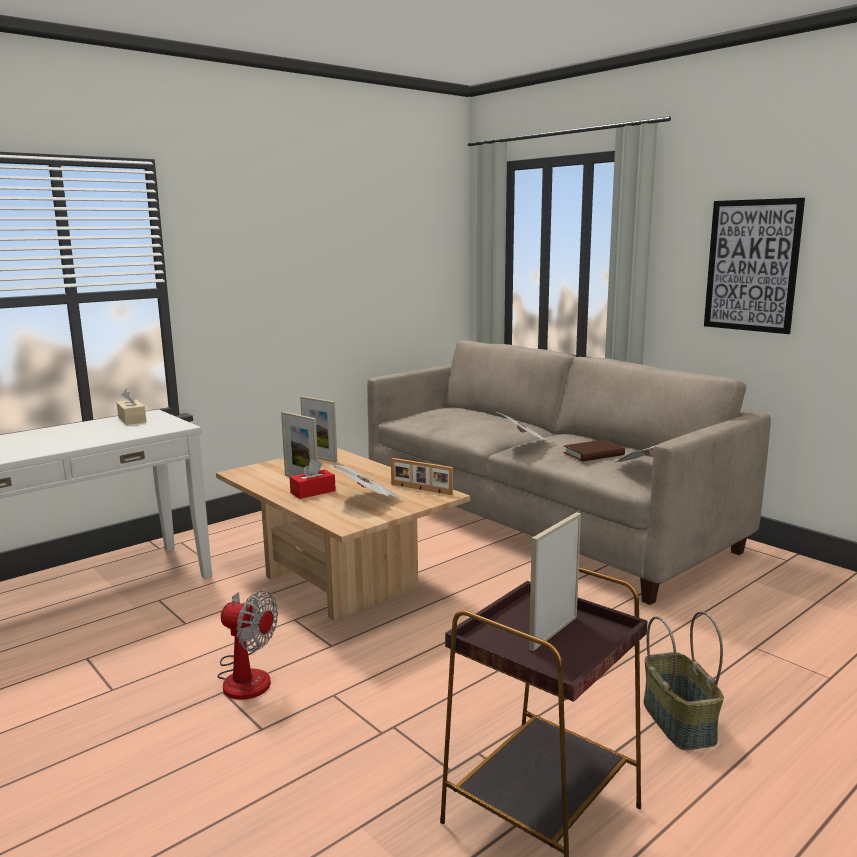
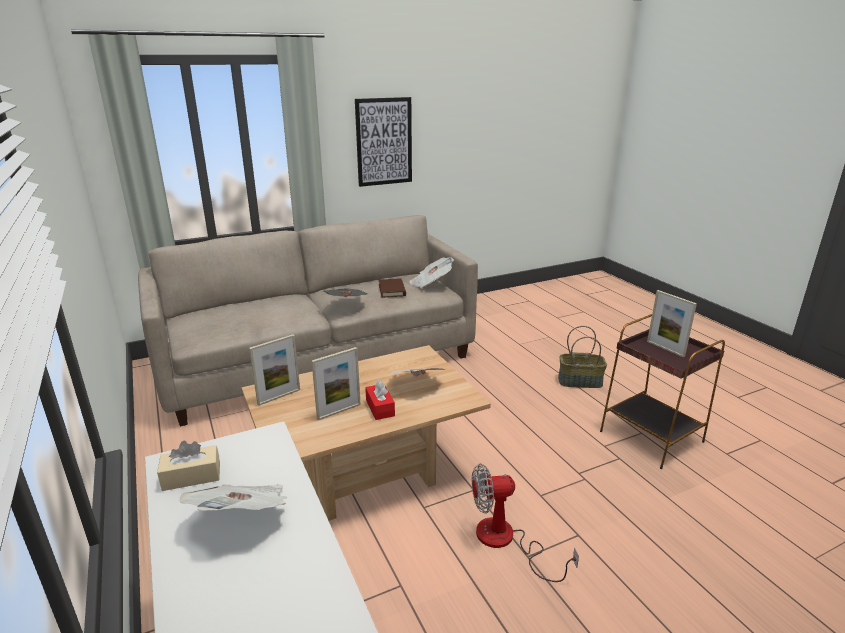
camera: 75 degrees left, 10 degrees up
fan [217,590,278,700] -> fan turned 135 degrees counterclockwise [472,463,579,582]
picture frame [391,458,453,495] -> none
none -> newspaper [179,484,288,511]

